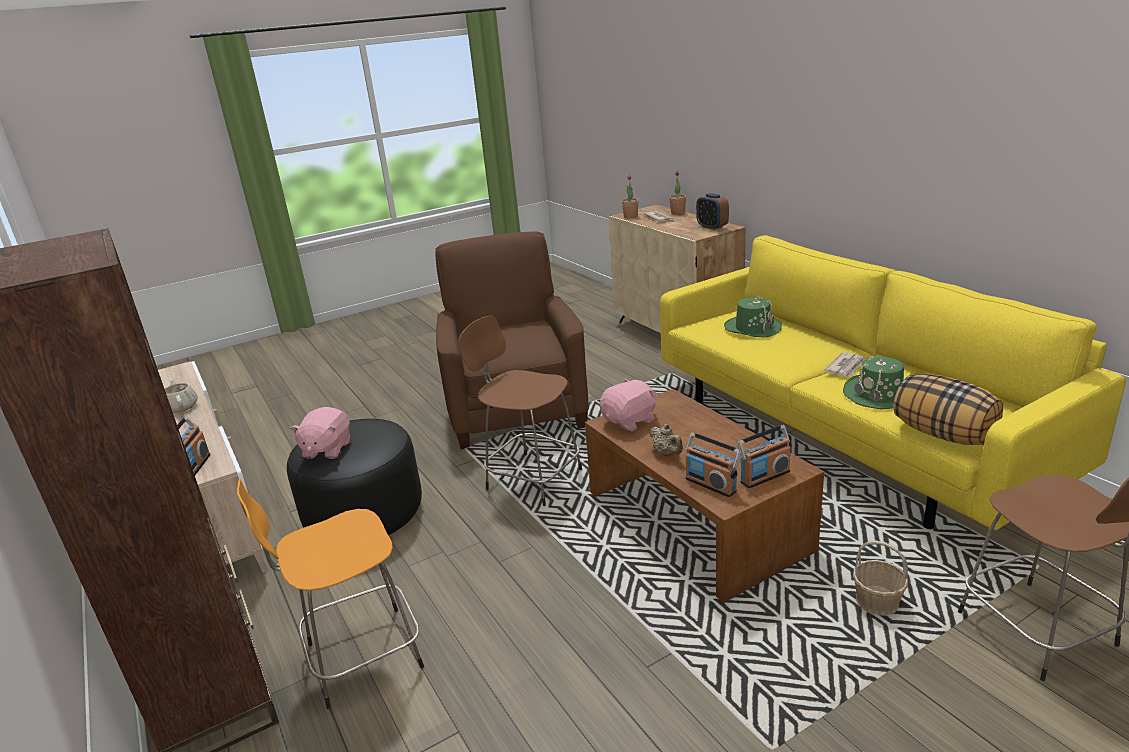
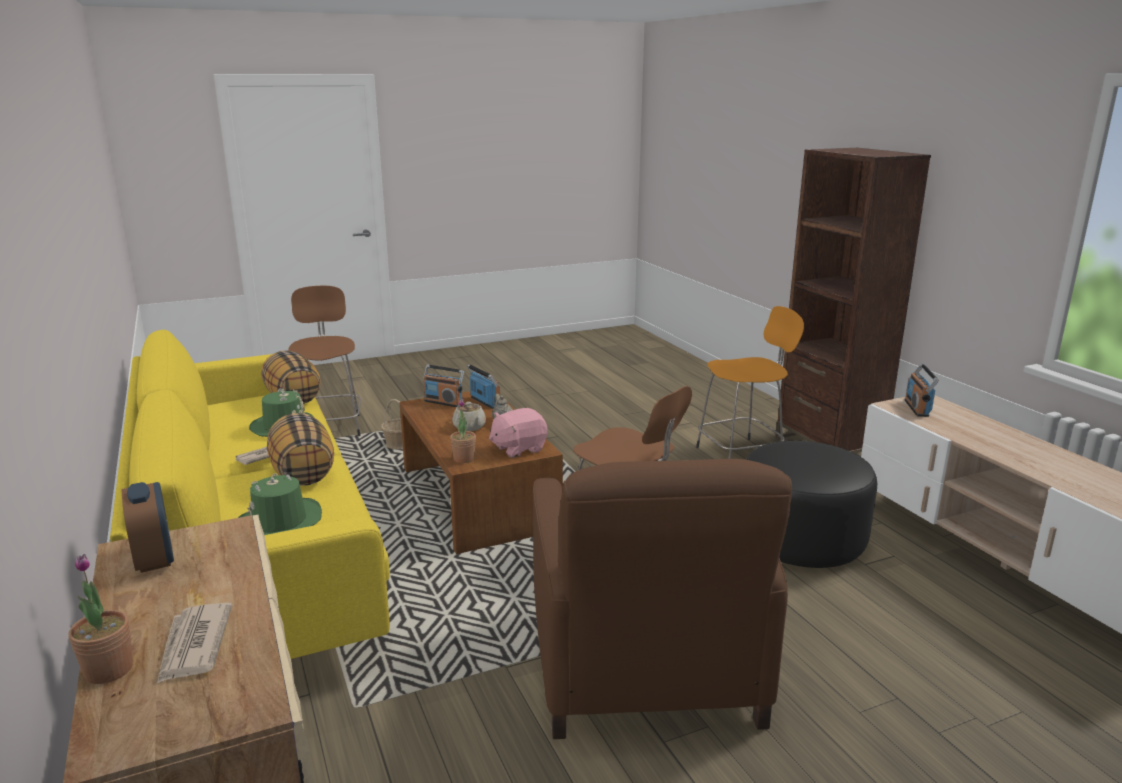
camera: 175 degrees left, 5 degrees down
beige teapot [164,379,197,413] -> beige teapot moved to [452,402,486,431]
pink plush toy [290,407,350,459] -> none
potted plant [622,175,638,218] -> potted plant moved to [450,399,476,463]
radio [737,425,791,488] -> radio turned 135 degrees counterclockwise [423,365,464,407]
none -> pillow [267,413,334,486]

